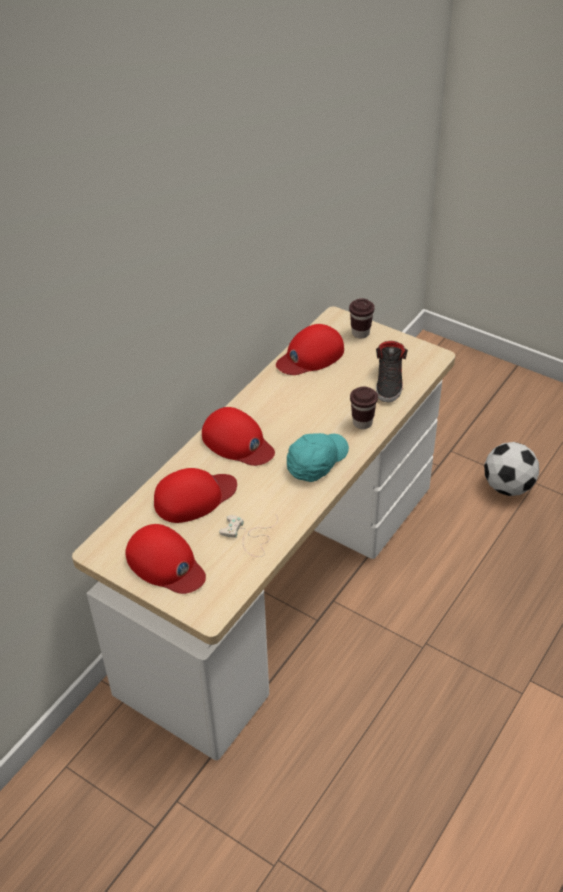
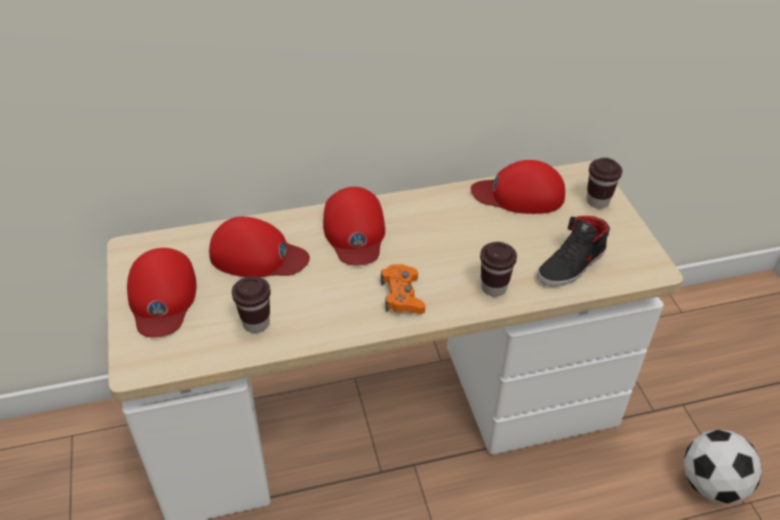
camera: 40 degrees right, 0 degrees up
white game controller [219,515,278,557] -> brown cup [232,276,271,333]
turquoise cap [287,433,349,482] -> orange game controller [381,264,425,314]

